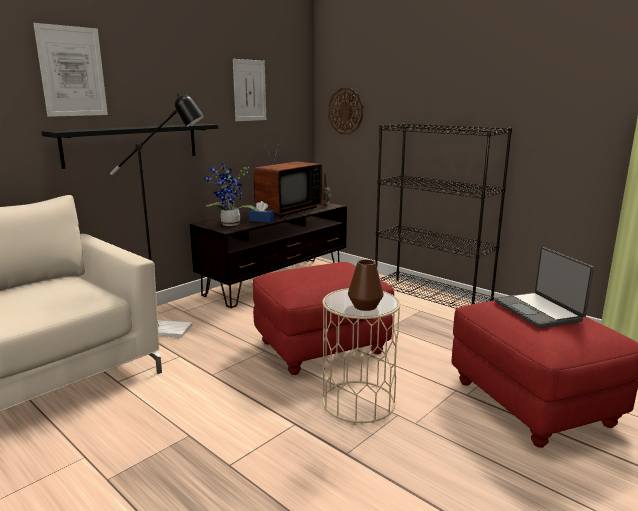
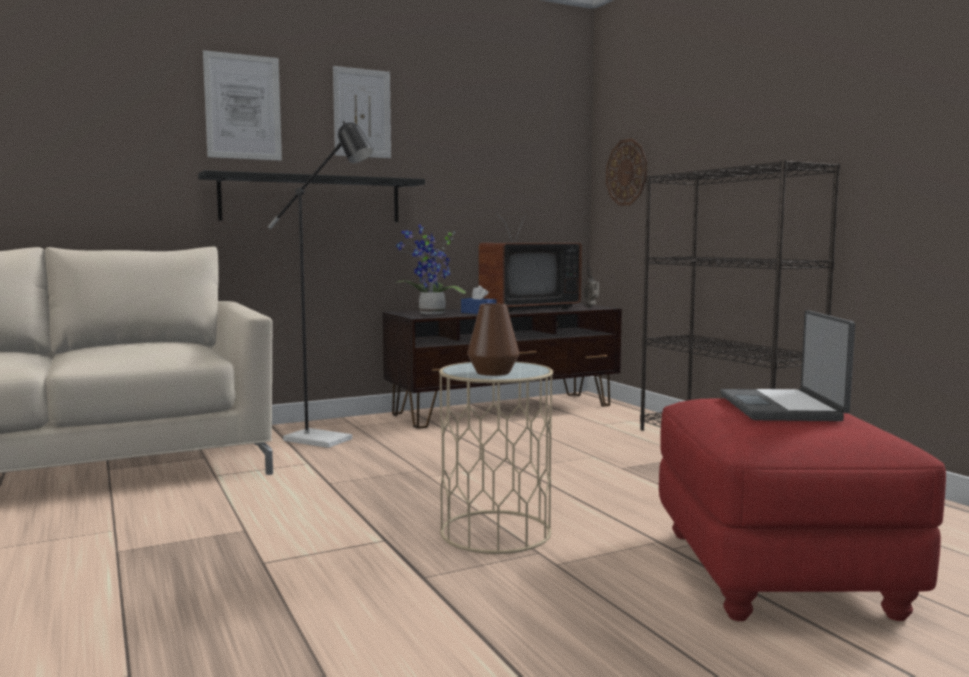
camera: 20 degrees right, 10 degrees down
picture [233,59,266,121] -> picture moved to [333,66,391,158]
red ottoman [253,262,394,375] -> none

